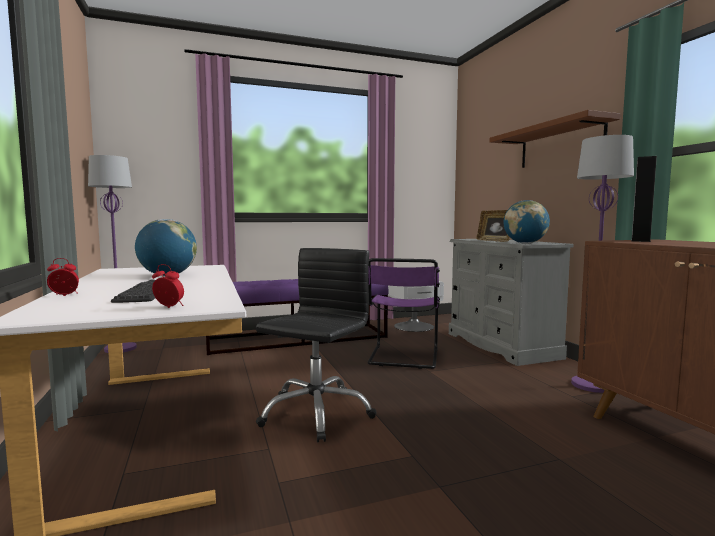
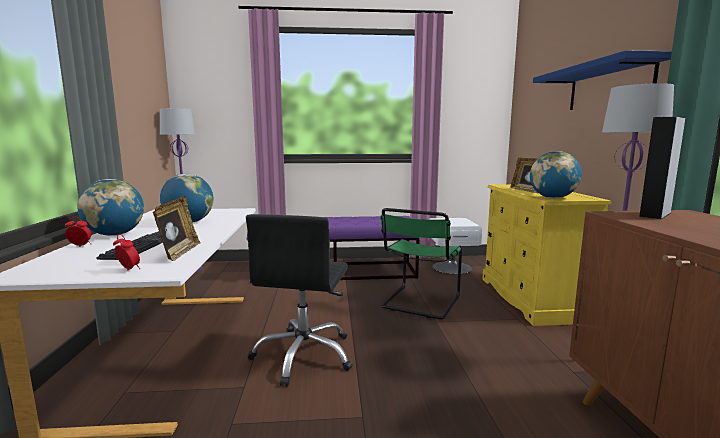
camera: 15 degrees right, 5 degrees up
black office chair [256,248,376,442] -> black office chair turned 150 degrees clockwise [246,214,353,387]
purple chair [368,258,440,369] -> green chair [380,208,462,319]
grey dresser [449,239,574,366] -> yellow dresser [482,184,611,326]
brown shelf [490,110,621,168] -> blue shelf [533,50,672,110]
none -> globe [77,179,144,236]
none -> picture frame [153,196,201,261]

